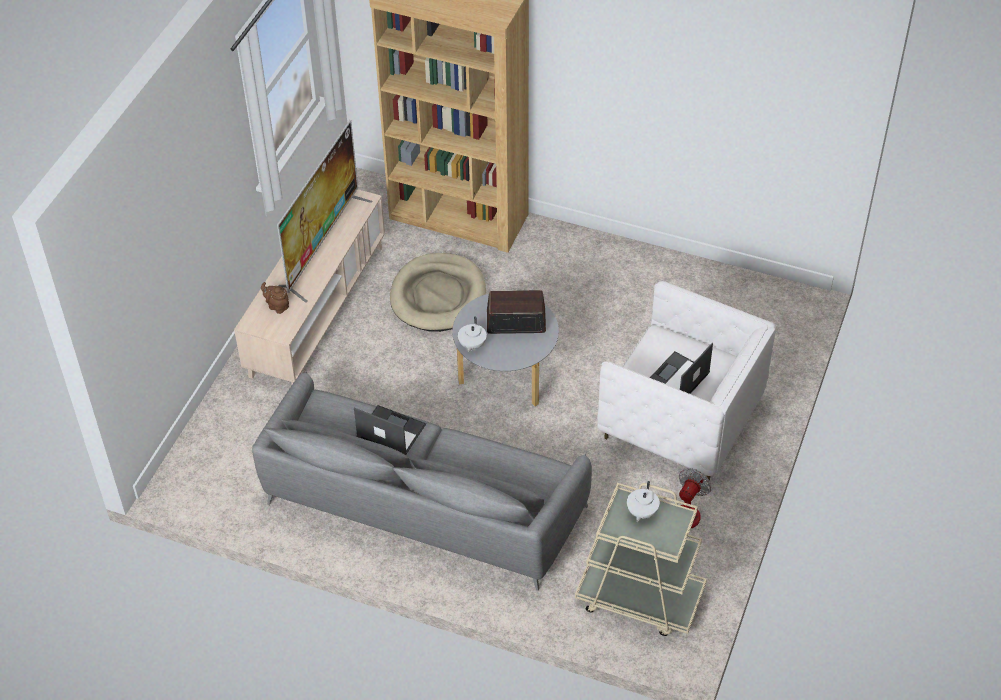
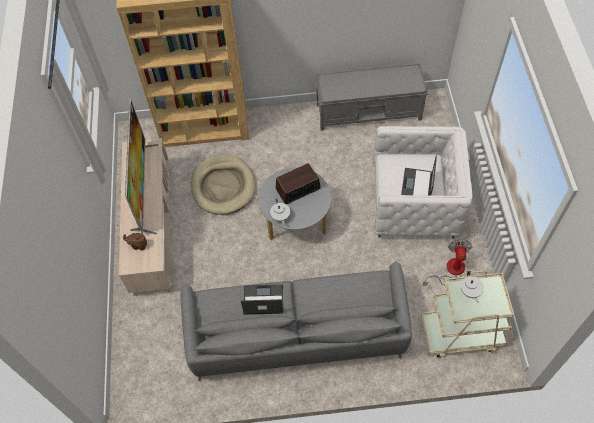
camera: 25 degrees left, 10 degrees up
none -> grey bench [315,63,428,131]

